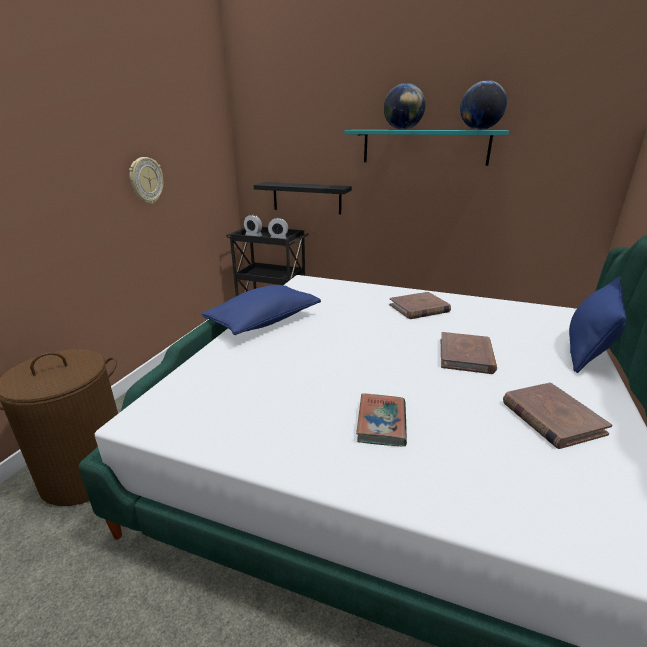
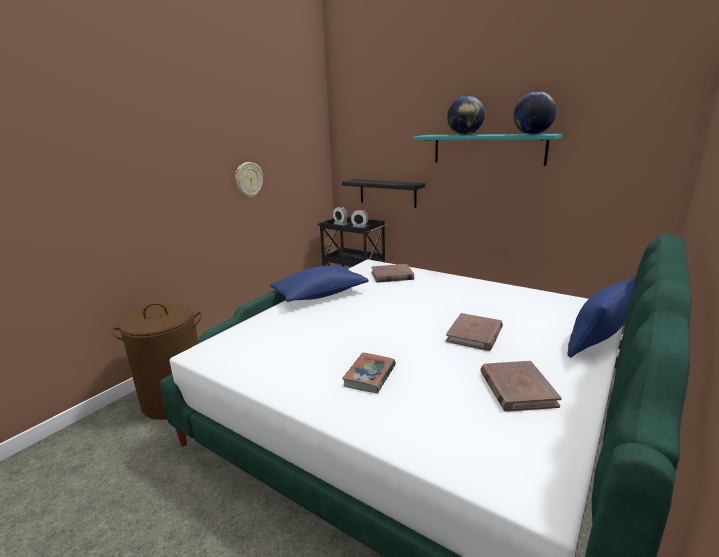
camera: 15 degrees right, 5 degrees down
brown book [389,292,451,319] -> brown book moved to [371,264,414,283]

